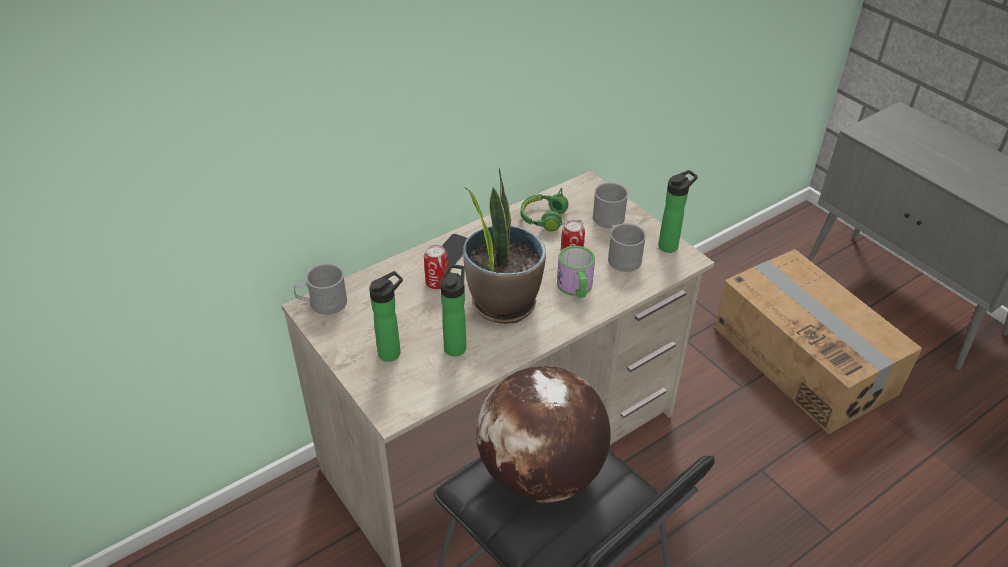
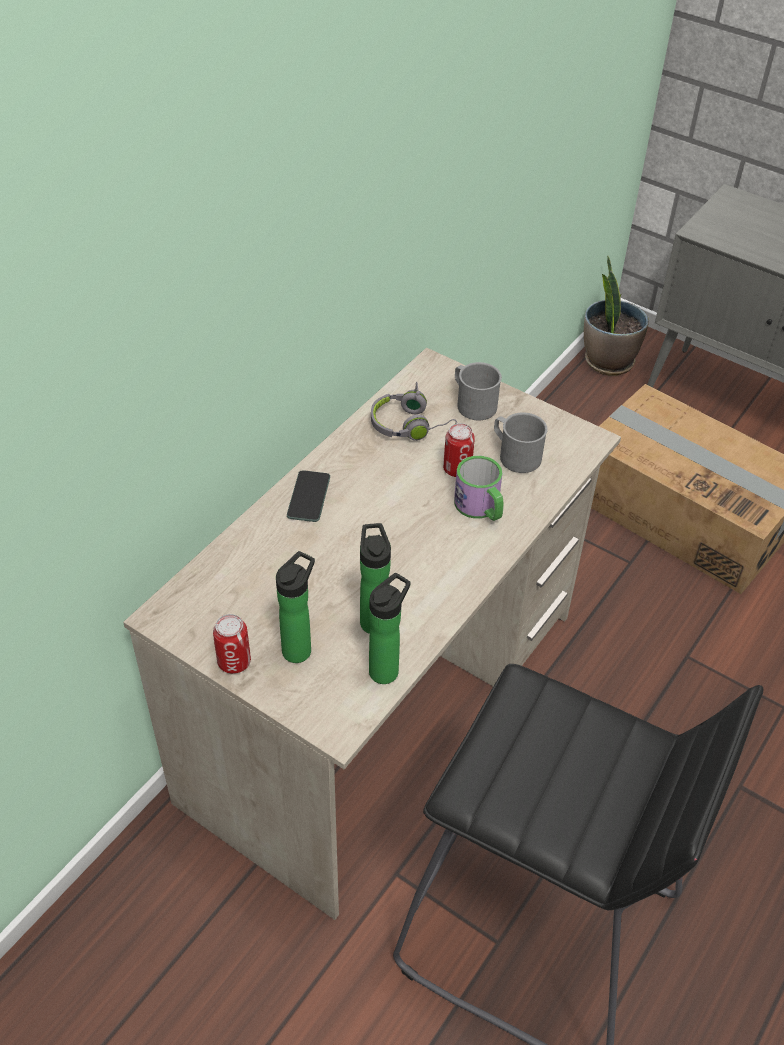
camera: 20 degrees left, 5 degrees up
grey mug [294,263,347,315] -> none
can [424,245,448,289] -> can moved to [213,614,251,674]
potted plant [463,167,546,324] -> potted plant moved to [584,256,649,375]
globe [476,366,611,503] -> none
green headphones [521,188,584,232] -> grey headphones [371,382,457,441]
bottle [658,170,698,253] -> bottle moved to [369,573,411,684]

